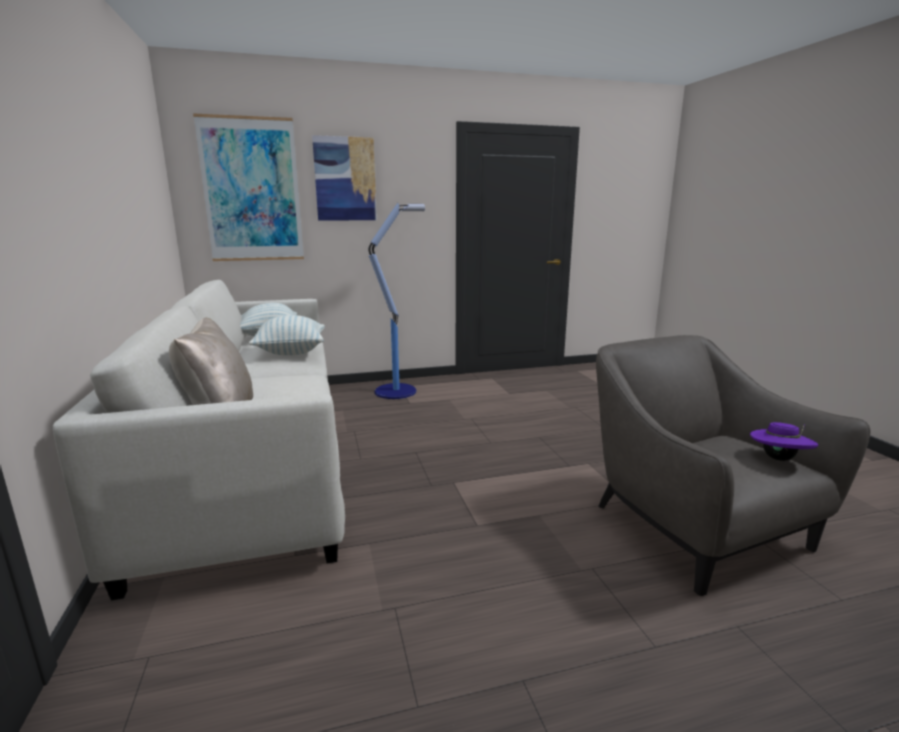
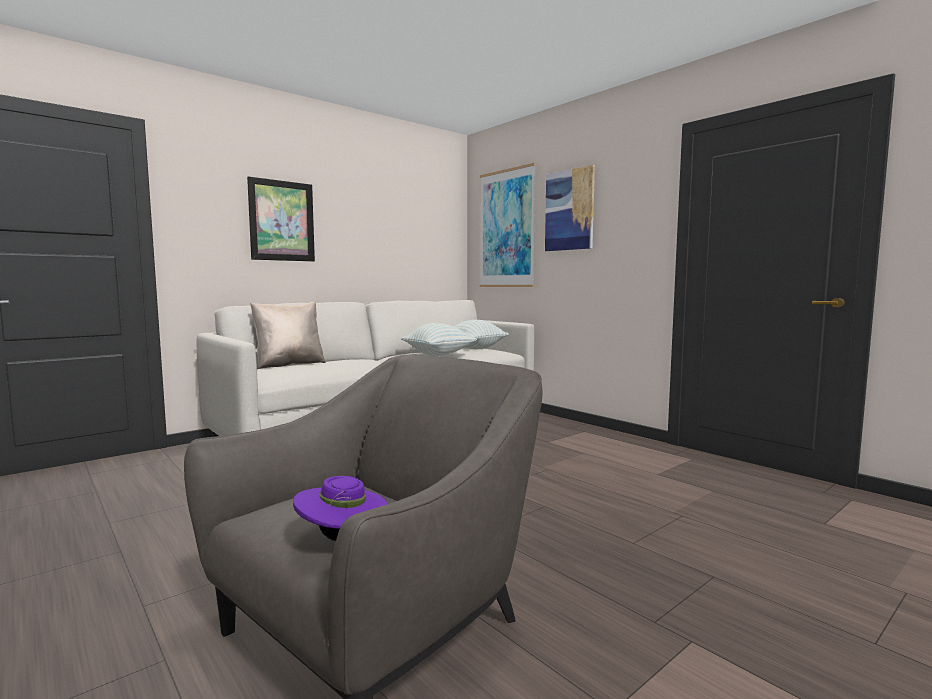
camera: 65 degrees right, 10 degrees down
floor lamp [369,203,425,399] -> none
none -> picture [247,176,315,261]

